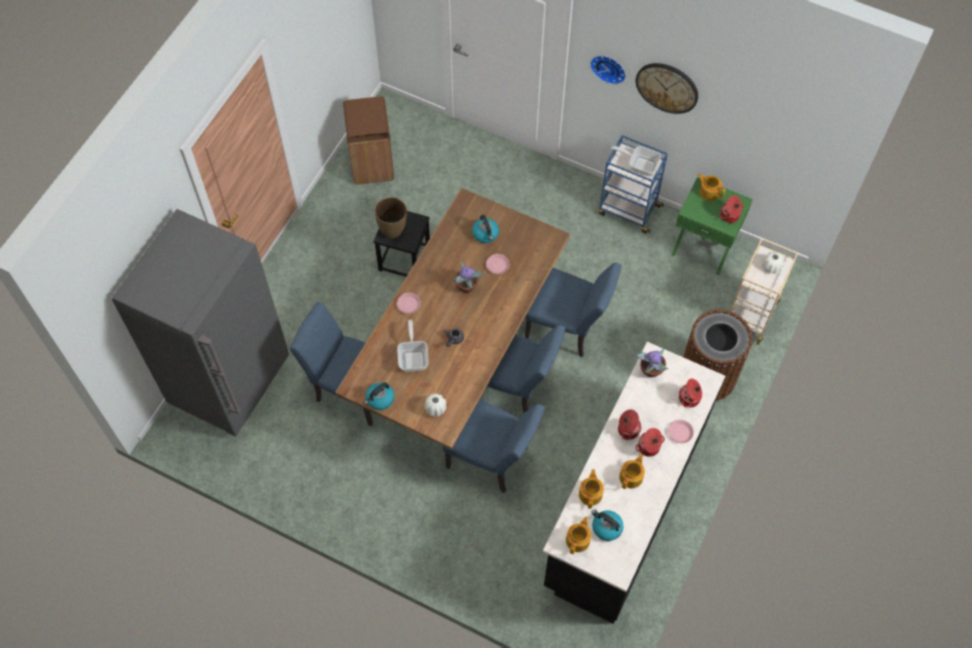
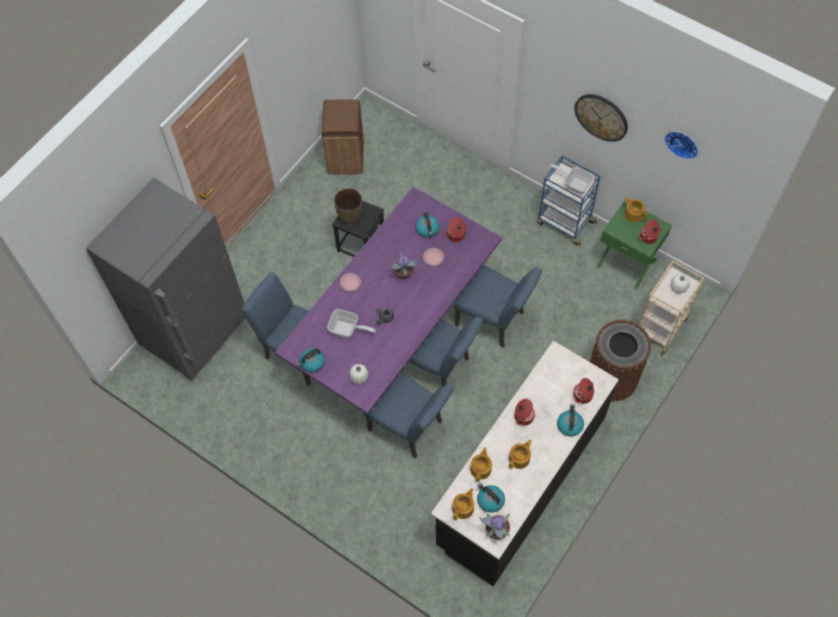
camera: 10 degrees right, 0 degrees up
brown dining table [335,188,570,450] -> purple dining table [275,187,502,415]
frying pan [397,320,429,372] -> frying pan turned 105 degrees clockwise [327,309,376,338]
wall clock [590,56,626,85] -> wall clock moved to [665,131,698,159]
potted plant [636,348,668,377] -> potted plant moved to [480,513,510,539]
cooking pot [636,428,665,457] -> cooking pot moved to [444,218,468,242]
pink plate [668,420,694,443] -> kettle [557,404,584,436]

